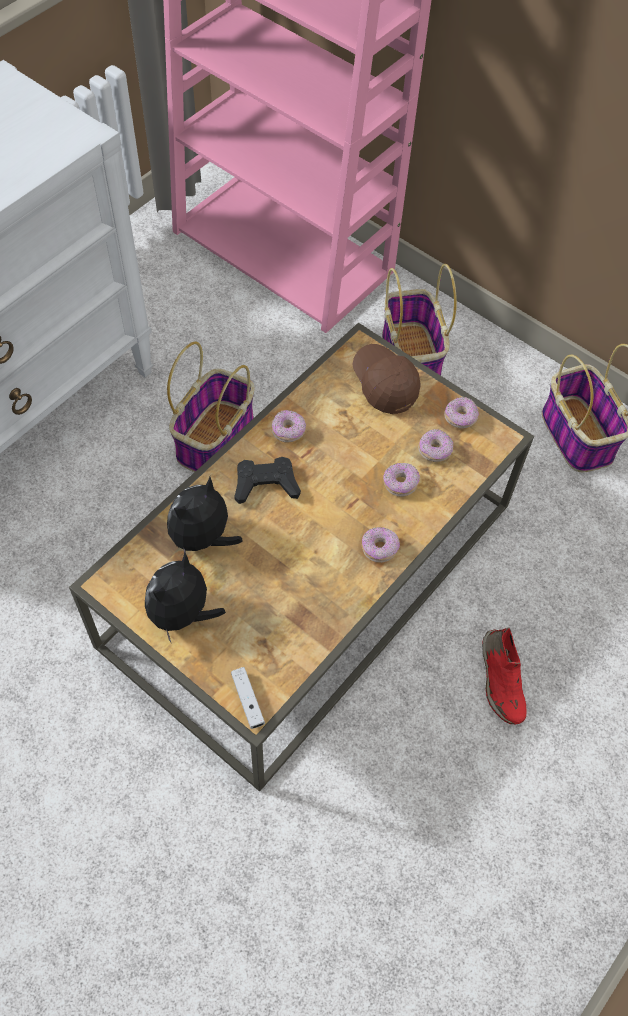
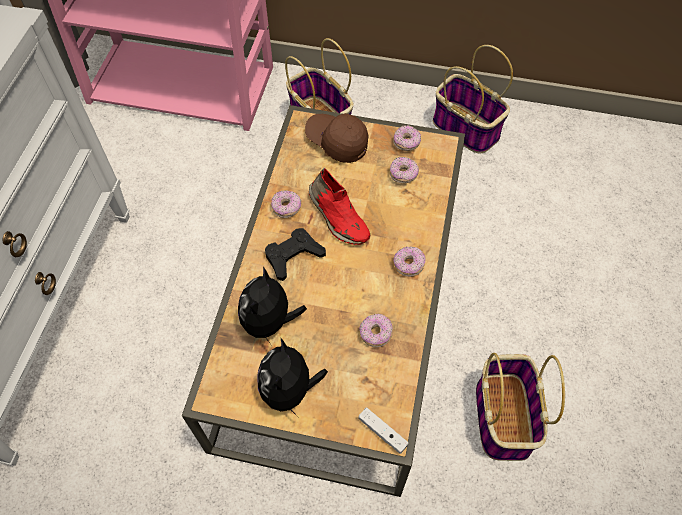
camera: 25 degrees left, 0 degrees up
basket [167,342,255,472] -> basket moved to [476,353,565,461]
donut [383,463,420,497] -> donut moved to [359,314,393,347]
red shoe [482,627,526,725] -> red shoe moved to [309,168,370,245]

